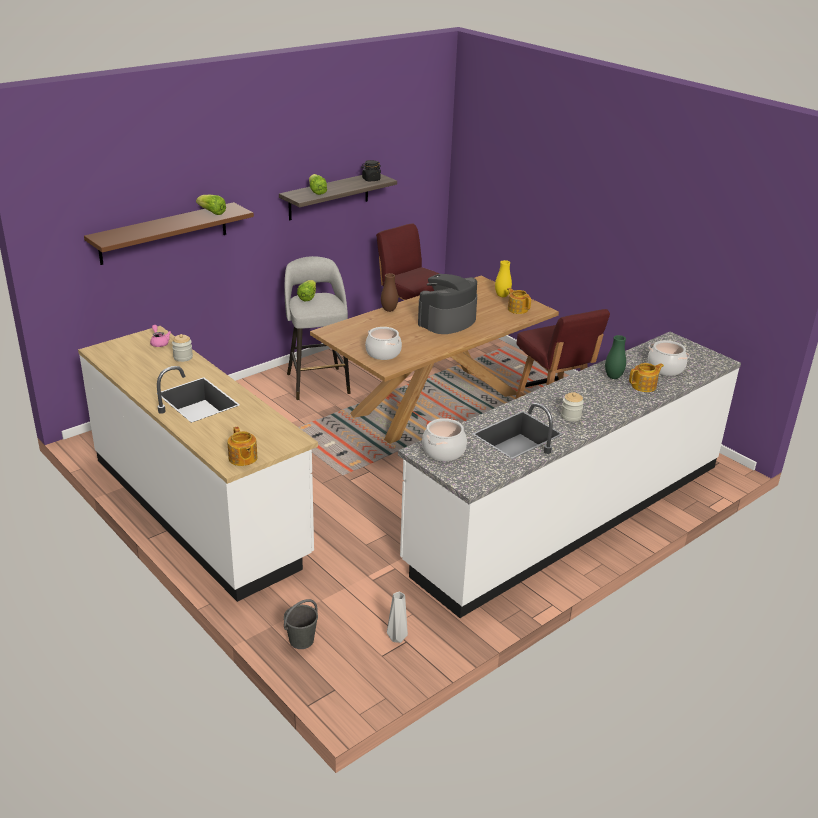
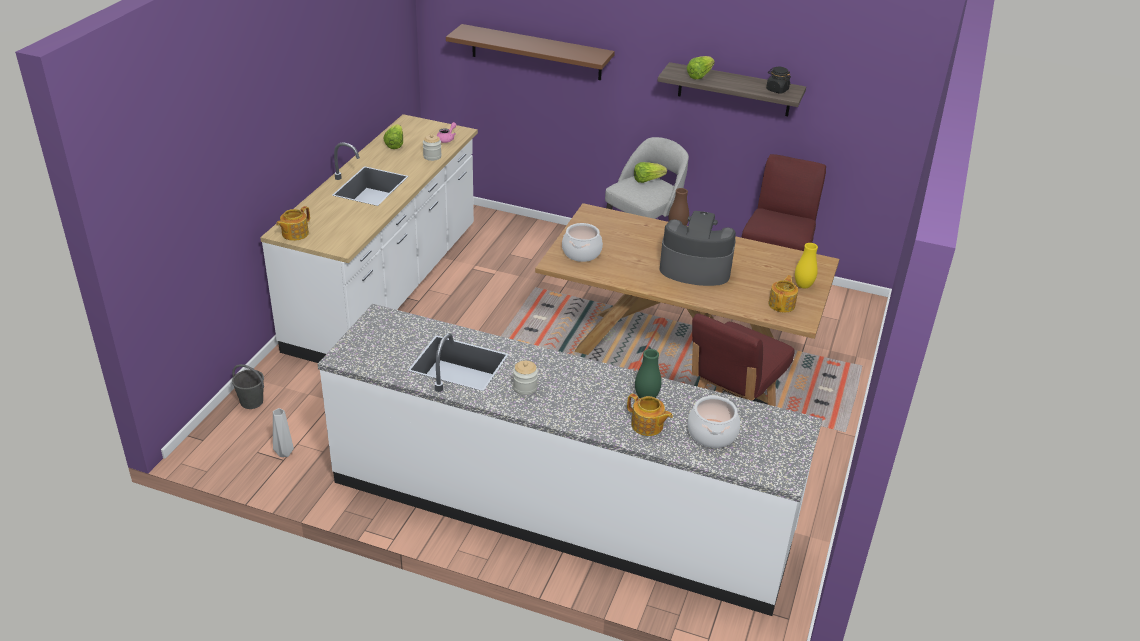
camera: 60 degrees right, 5 degrees up
lettuce [196,195,226,215] -> lettuce moved to [384,124,403,149]
cooking pot [422,418,467,461] -> none

